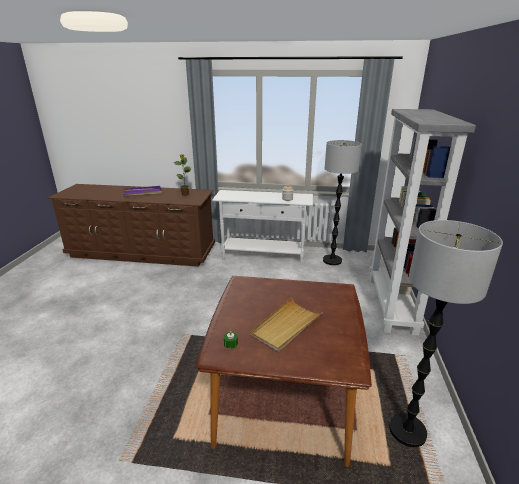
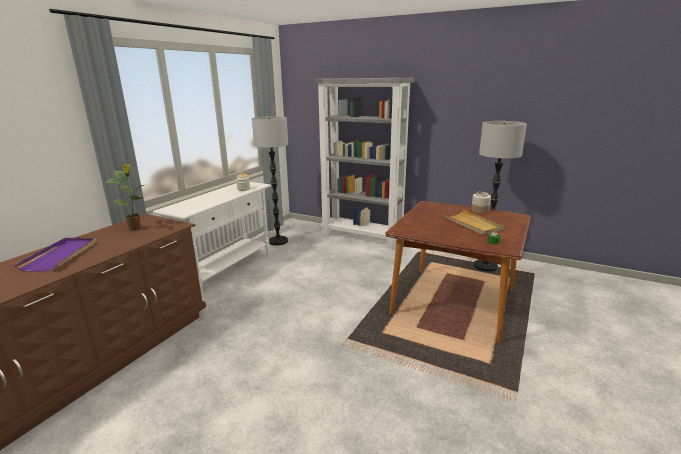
camera: 70 degrees left, 5 degrees down
none -> jar [471,192,491,214]

